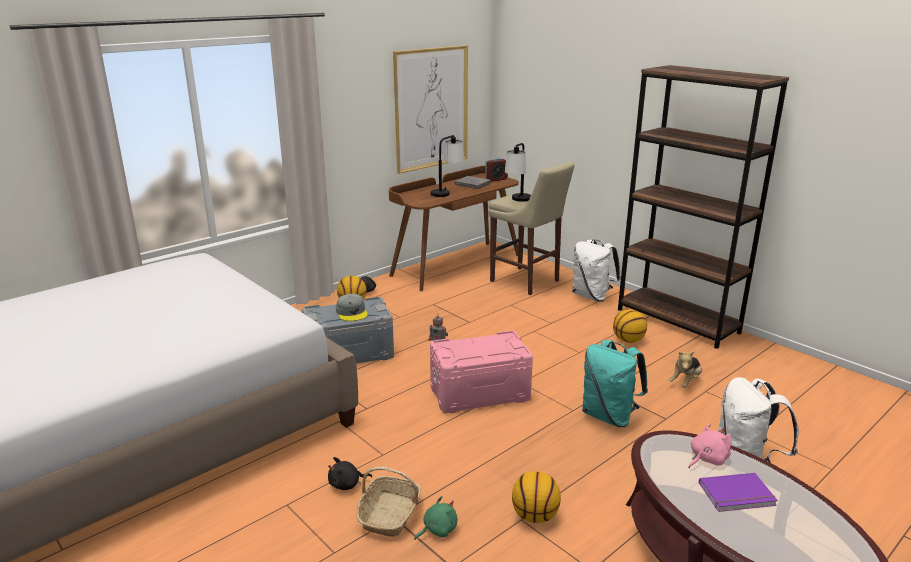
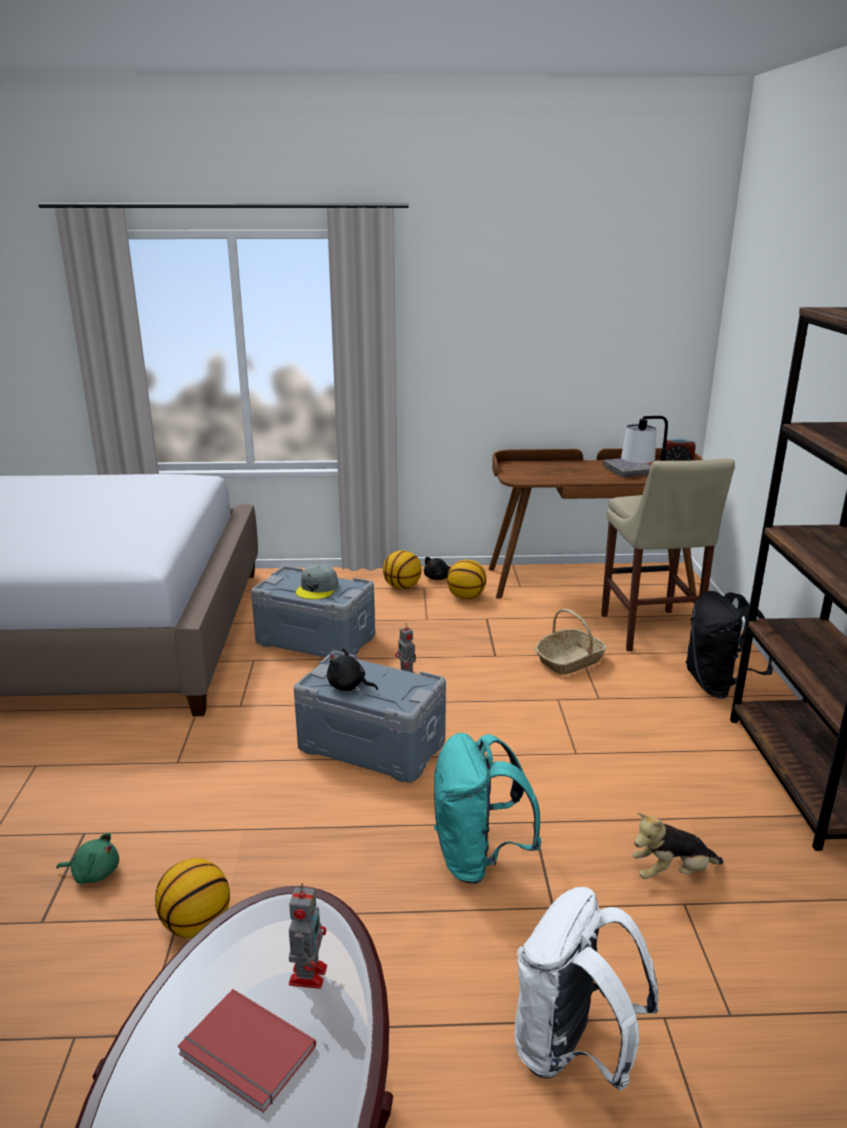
camera: 40 degrees right, 0 degrees up
black plush toy [328,457,372,490] -> black plush toy moved to [327,648,378,692]
basket [357,466,421,537] -> basket moved to [535,609,607,675]
picture [393,45,468,174] -> none
table lamp [430,135,464,197] -> none
pink storage box [430,331,533,413] -> grey storage box [294,651,446,783]
white backpack [572,239,621,302] -> black backpack [685,591,773,699]
basketball [613,309,647,343] -> basketball moved to [447,560,486,599]
pink plush toy [688,423,731,468] -> toy robot [289,883,327,989]
purple book [699,473,778,512] -> red book [178,989,316,1113]

